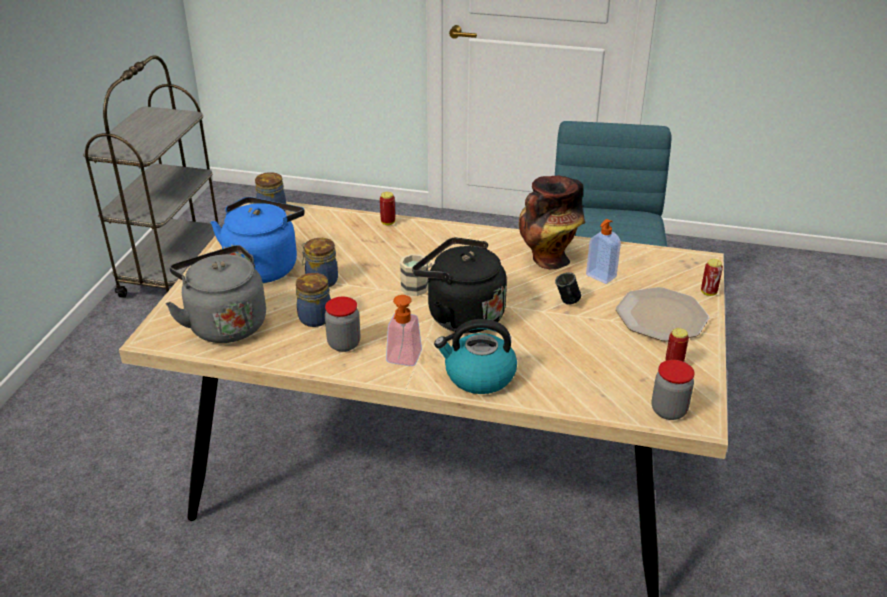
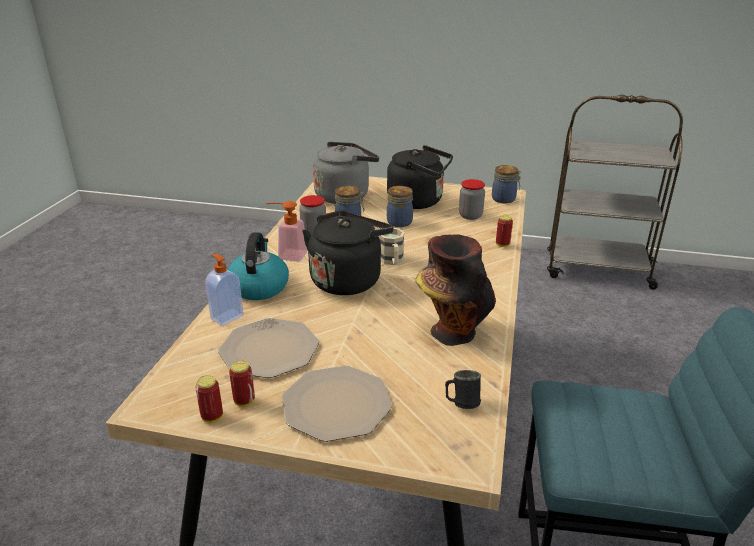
camera: 90 degrees right, 5 degrees down
blue kettle [211,197,305,283] -> black kettle [387,145,453,209]
black mug [555,272,581,304] -> black mug moved to [445,370,481,409]
soap dispenser [586,219,621,284] -> soap dispenser moved to [205,254,244,326]
jar [652,360,695,420] -> jar moved to [459,179,485,220]
can [701,259,723,296] -> can moved to [195,375,223,423]
none -> plate [218,318,319,378]

